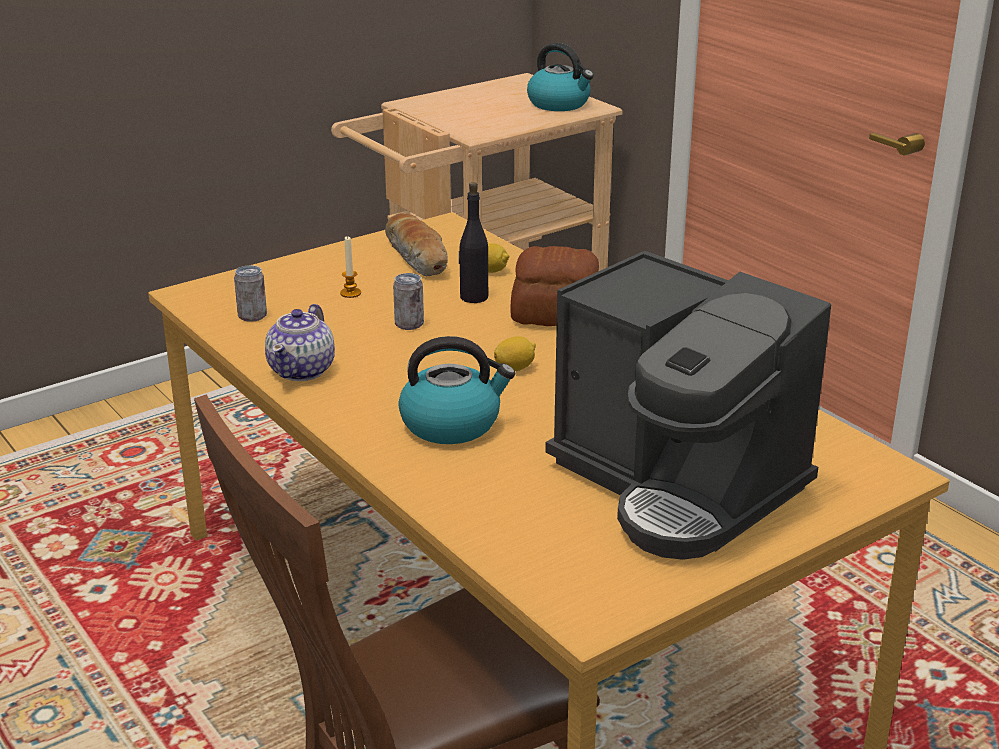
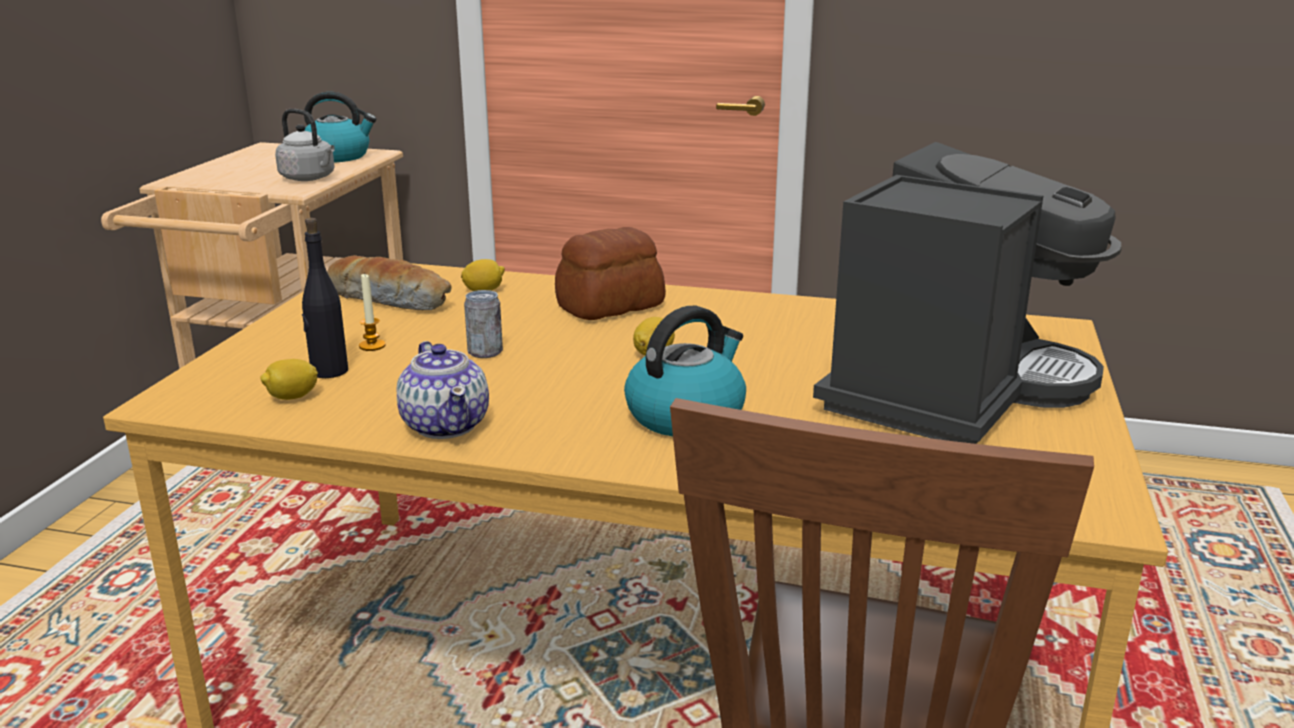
camera: 40 degrees left, 5 degrees down
can [234,265,267,322] -> lemon [260,359,318,400]
black bottle [459,182,488,303] -> black bottle moved to [302,218,348,378]
coffee machine [545,251,831,560] -> coffee machine turned 60 degrees counterclockwise [813,142,1121,444]
none -> grey kettle [275,109,335,181]

